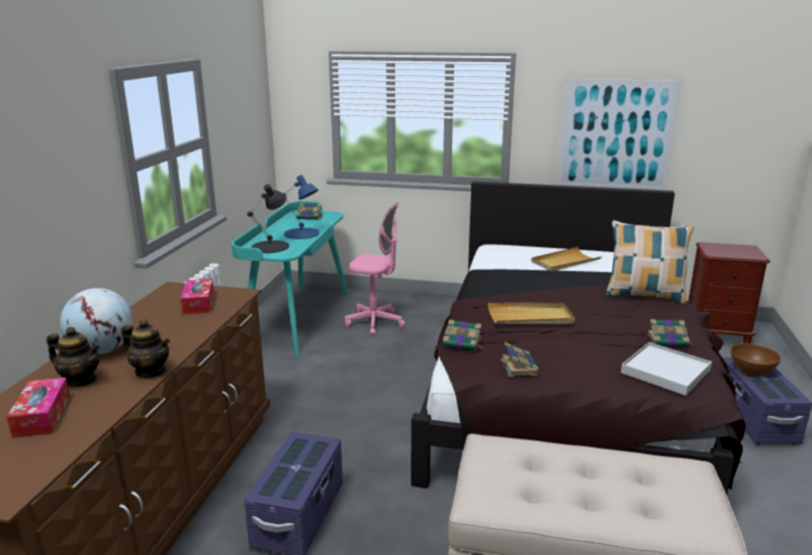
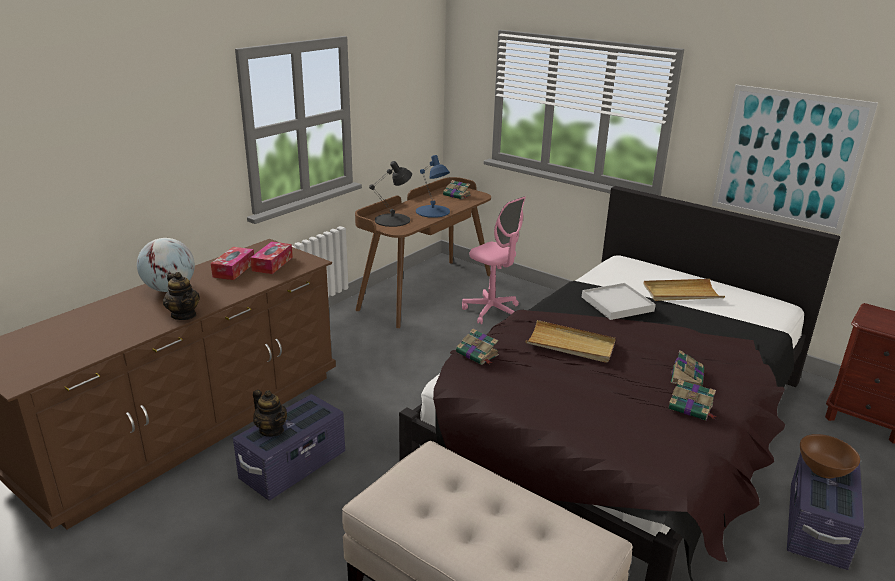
camera: 25 degrees right, 5 degrees up
tissue box [7,377,70,438] -> tissue box moved to [211,247,254,280]
teapot [47,327,100,387] -> teapot moved to [253,390,287,437]
turquoise desk [231,201,348,357] -> brown desk [355,177,491,328]
book [501,342,540,377] -> book moved to [671,350,704,386]
pillow [605,220,694,303] -> none
white tray [621,342,712,396] -> white tray moved to [582,283,656,320]

